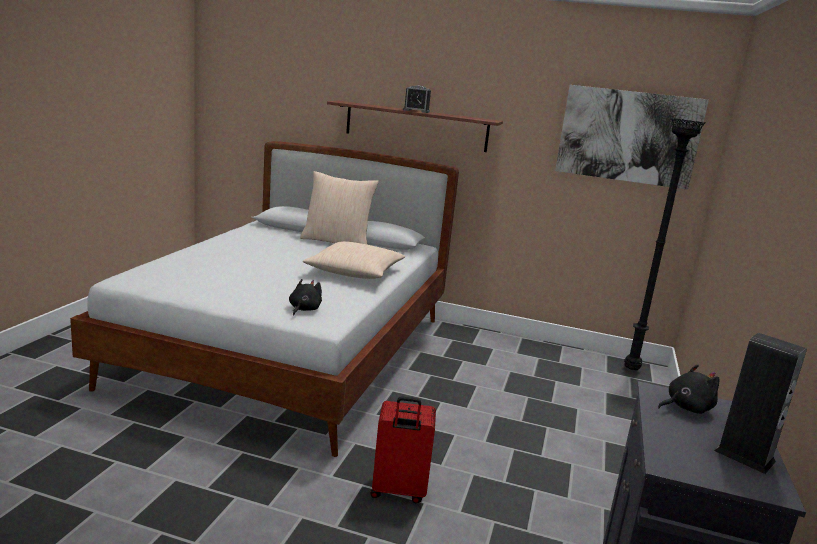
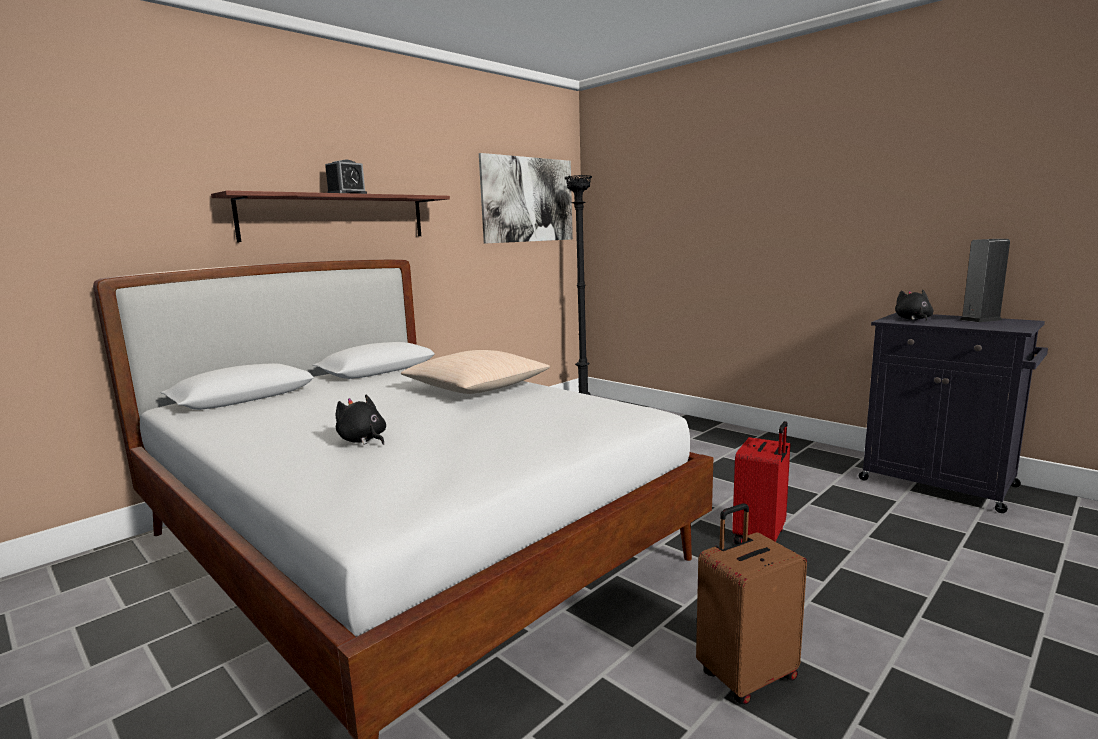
camera: 60 degrees left, 5 degrees down
black plush toy [289,279,322,316] -> black plush toy moved to [336,395,386,445]
beige pillow [300,171,379,244] -> none
none -> brown suitcase [696,503,807,705]

